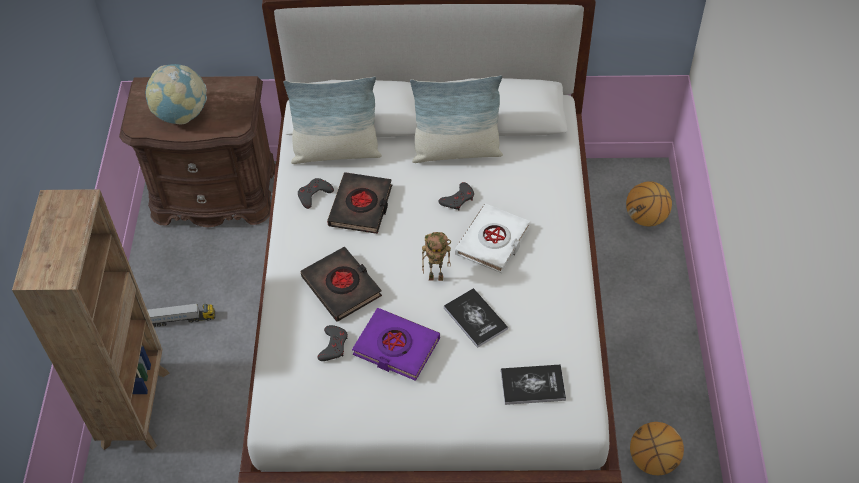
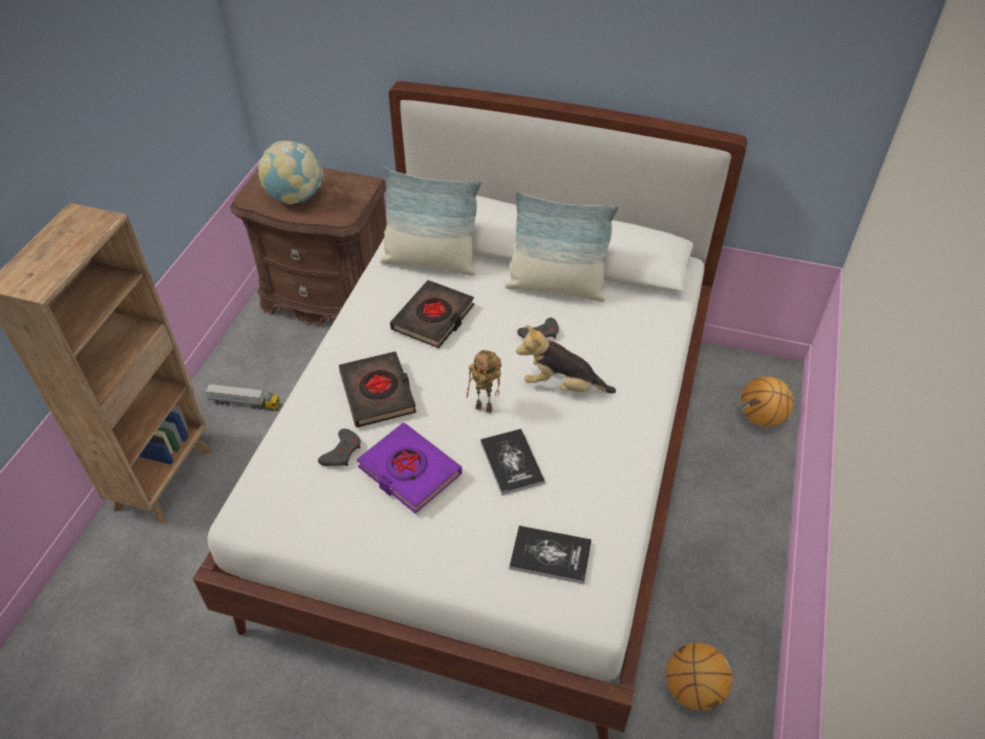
camera: 15 degrees right, 5 degrees down
grey game controller [298,178,334,209] -> none
white book [455,203,530,273] -> plush toy [516,325,616,393]

